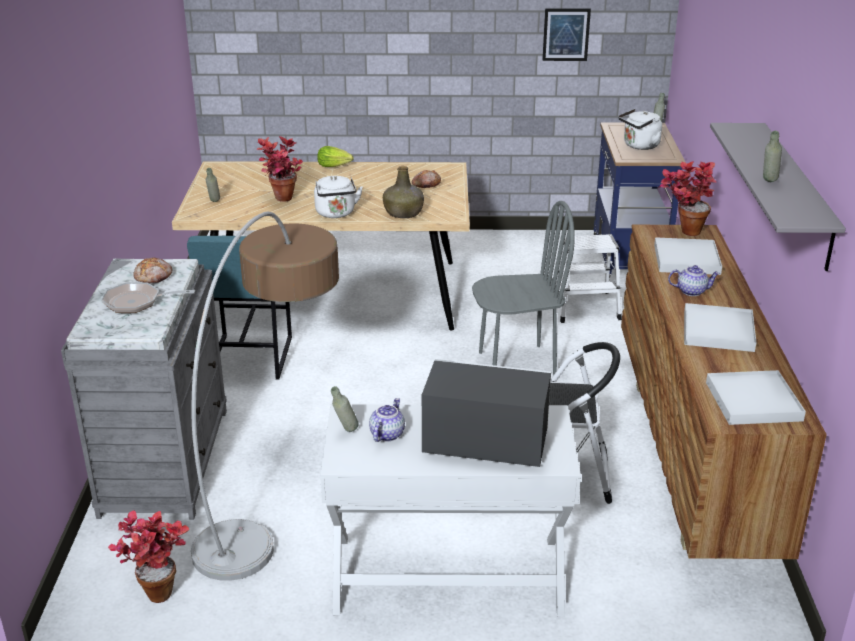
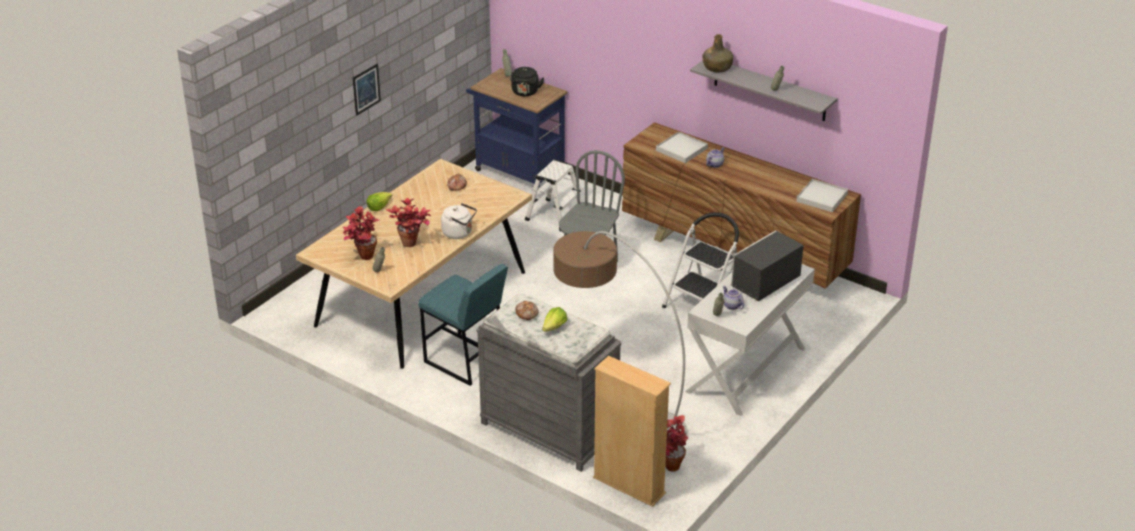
camera: 55 degrees left, 5 degrees up
frying pan [101,282,195,313] -> lettuce [542,307,567,332]
green bottle [383,166,424,218] -> green bottle moved to [702,34,733,72]
picture [542,8,591,61] -> picture moved to [353,64,381,116]
white kettle [618,109,662,150] -> black kettle [510,67,544,96]
potted plant [659,162,717,236] -> potted plant moved to [343,206,379,260]
white tray [684,303,756,352] -> none
none -> beige bookcase [593,356,671,507]

